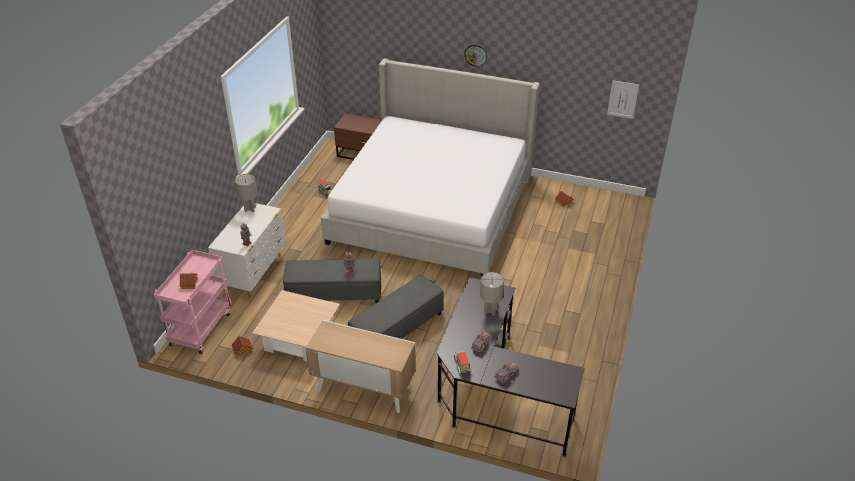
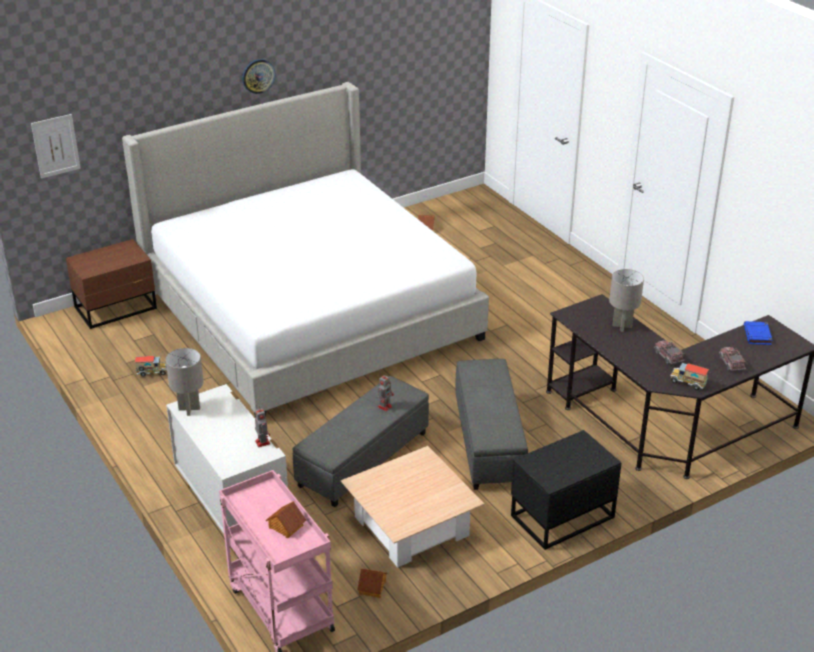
camera: 50 degrees left, 5 degrees down
cabinet [306,320,416,413] -> black nightstand [511,430,622,550]
picture [607,81,639,119] -> picture moved to [31,114,81,179]
none -> blue book [744,321,772,345]

